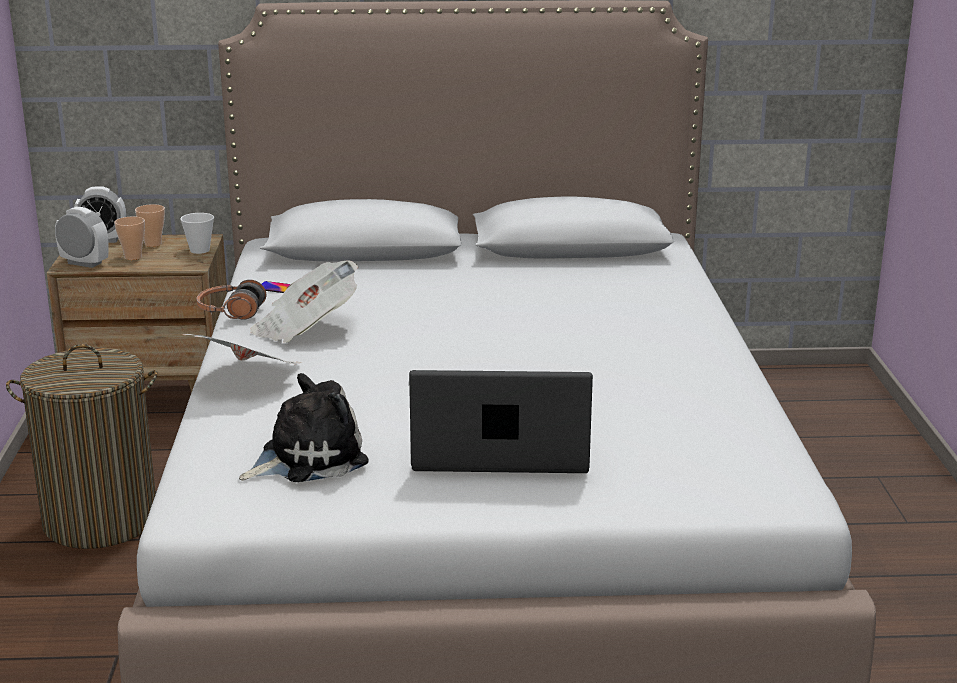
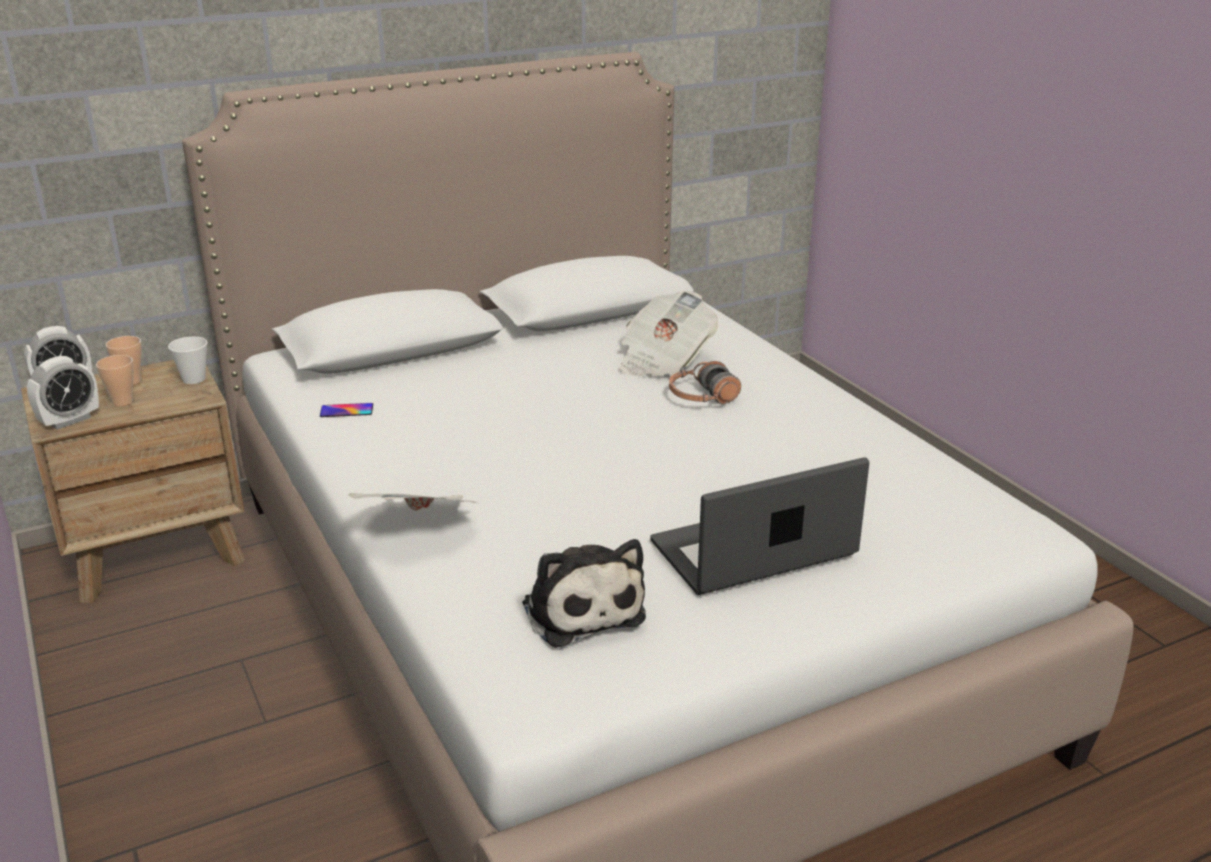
camera: 25 degrees left, 5 degrees up
laundry basket [6,344,158,549] -> none
alarm clock [55,207,109,268] -> alarm clock turned 135 degrees clockwise [27,356,99,430]
headphones [196,280,266,320] -> headphones moved to [669,361,741,404]
plush toy [239,373,369,482] -> plush toy turned 120 degrees clockwise [522,539,646,648]
newspaper [250,260,359,343] -> newspaper moved to [619,291,718,376]

